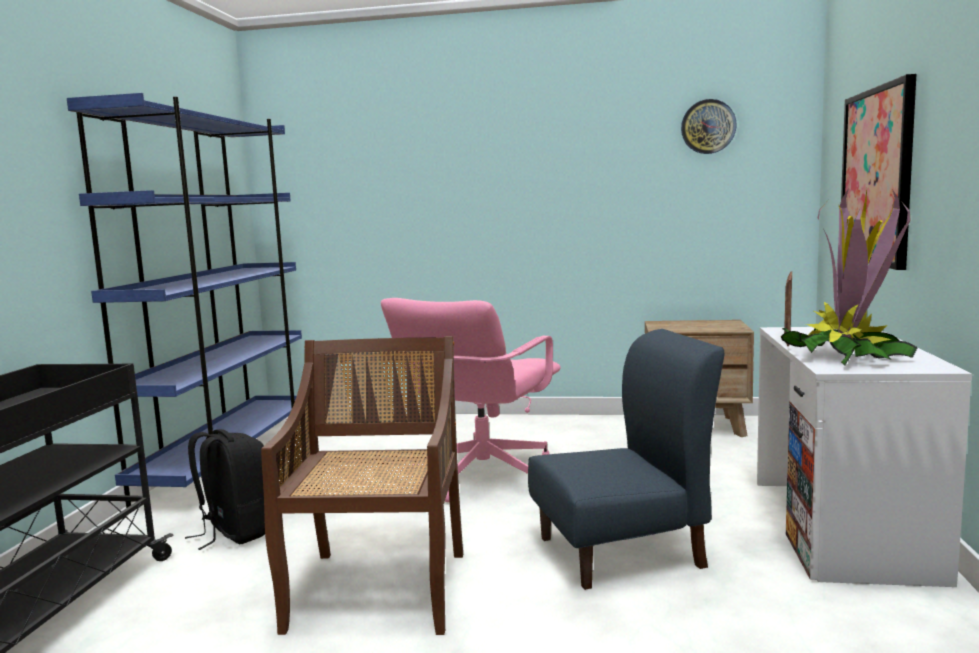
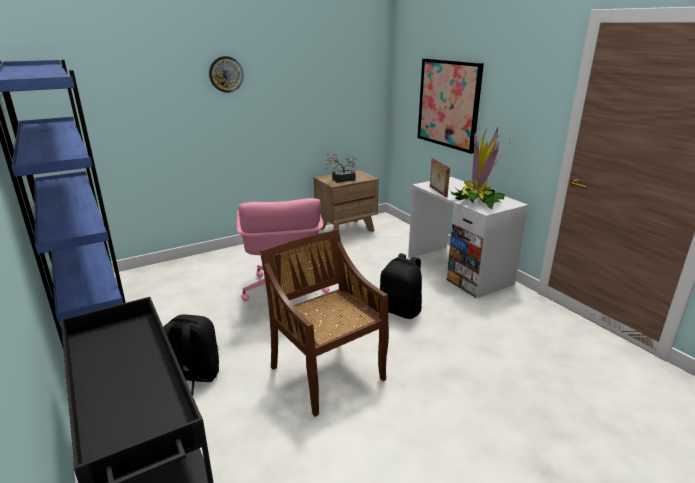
camera: 40 degrees left, 15 degrees up
blue chair [528,329,725,590] -> black backpack [380,253,422,319]
wall clock [681,99,737,154] -> wall clock moved to [209,56,243,93]
none -> potted plant [325,152,359,183]

